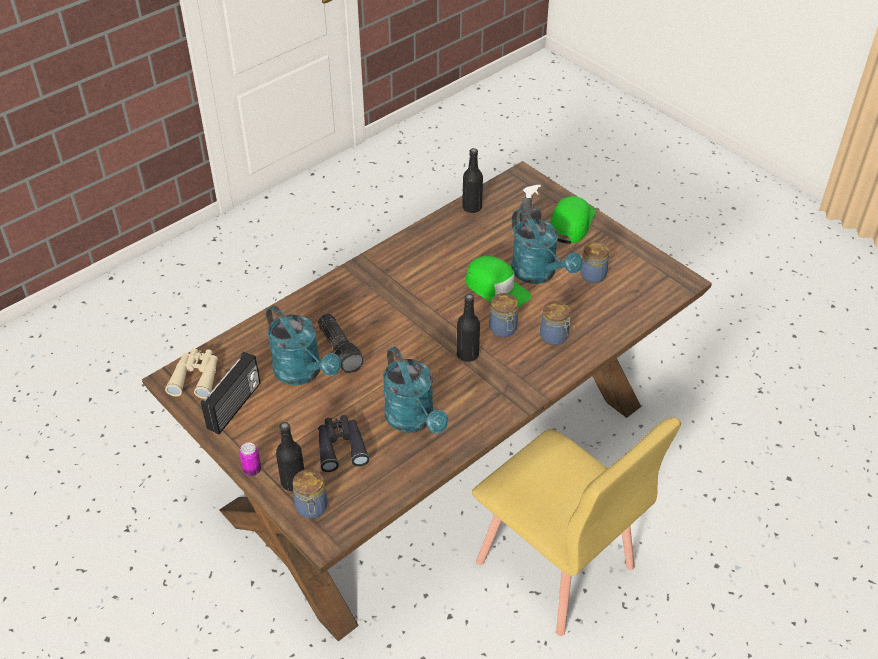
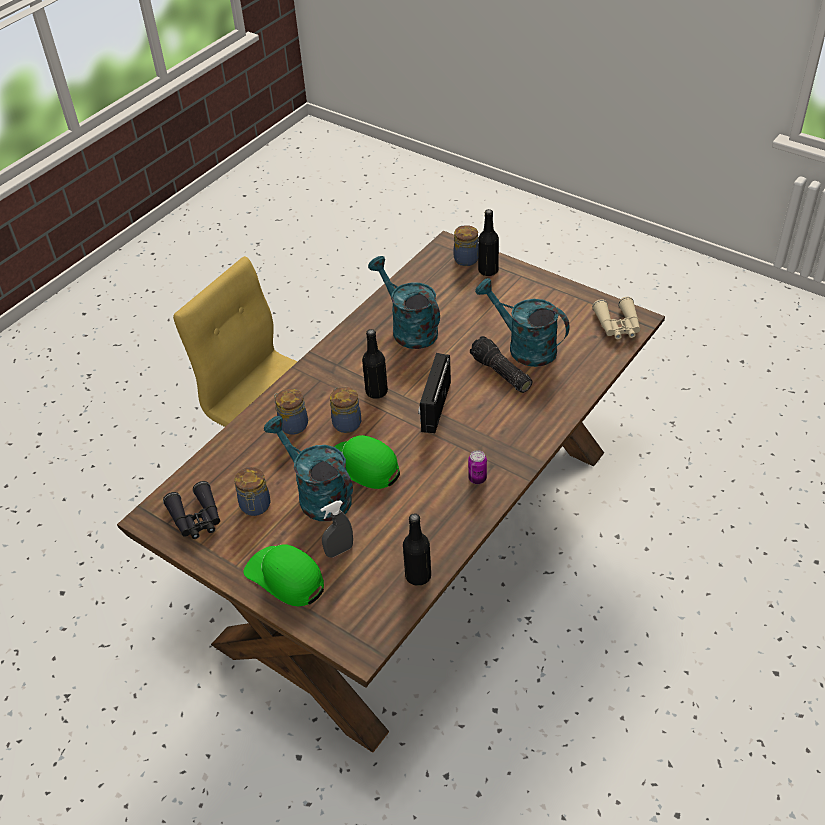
camera: 170 degrees right, 0 degrees up
radio [201,352,260,434] -> radio moved to [418,353,451,434]
can [239,443,261,476] -> can moved to [468,450,487,484]
black binoculars [318,415,369,472] -> black binoculars moved to [163,481,220,539]
green cap [550,196,596,244] -> green cap turned 120 degrees clockwise [243,545,324,606]

